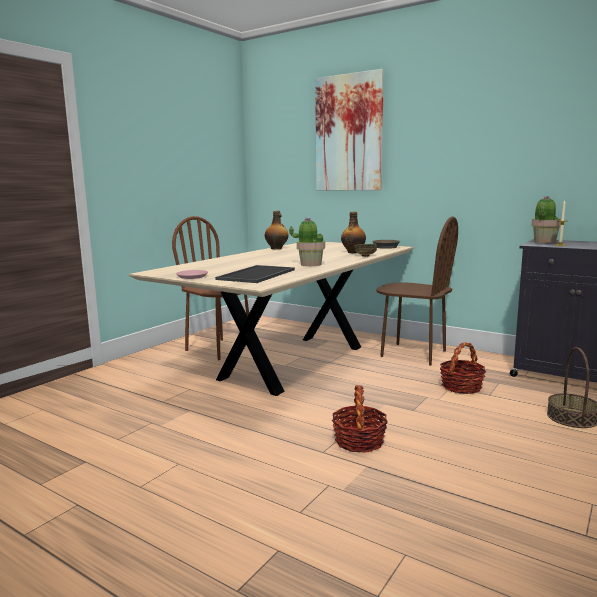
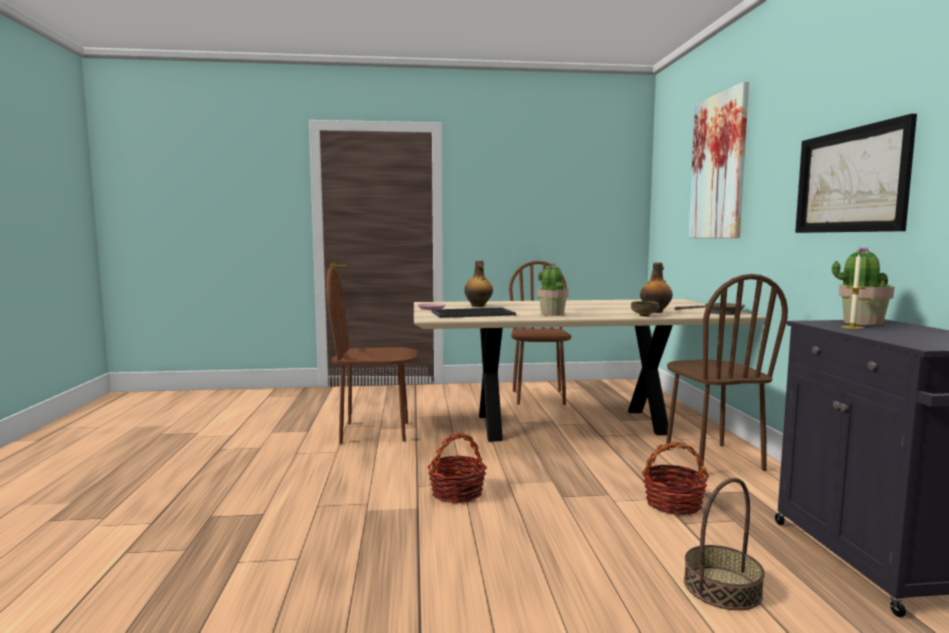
camera: 50 degrees right, 5 degrees down
bottle [265,211,289,249] -> bottle moved to [464,261,493,307]
none -> brown chair [326,267,418,444]
none -> picture [795,114,917,233]

